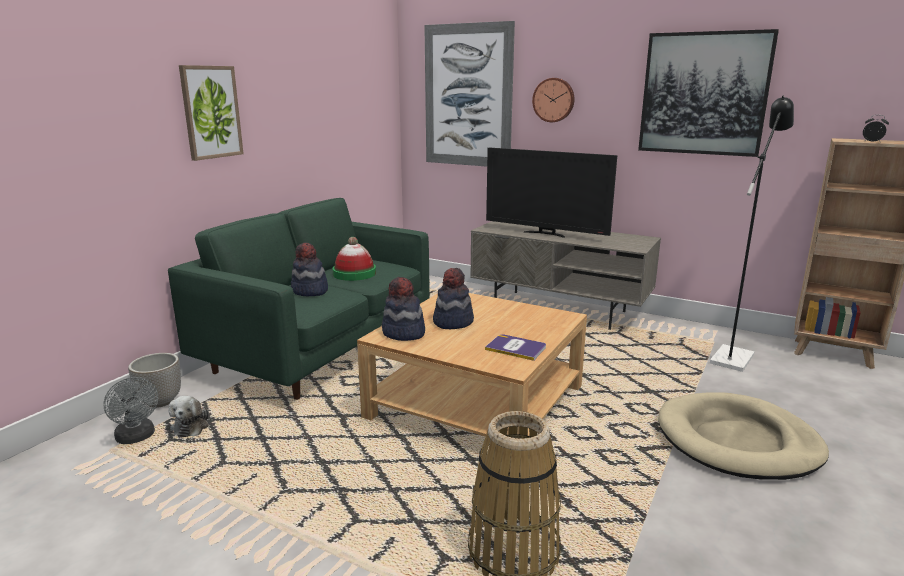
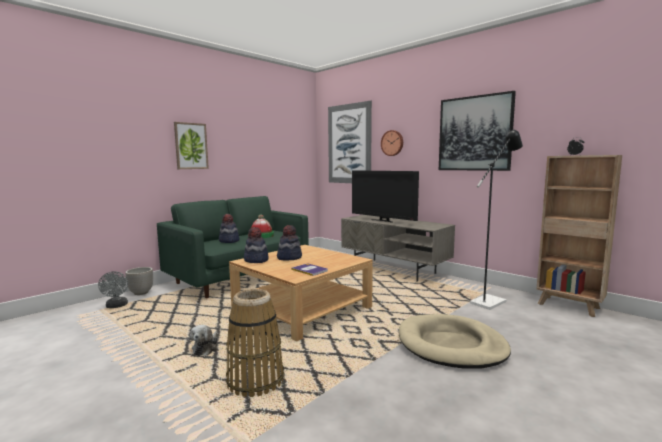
camera: 15 degrees right, 10 degrees down
plush toy [168,396,209,438] -> plush toy moved to [190,325,217,356]

